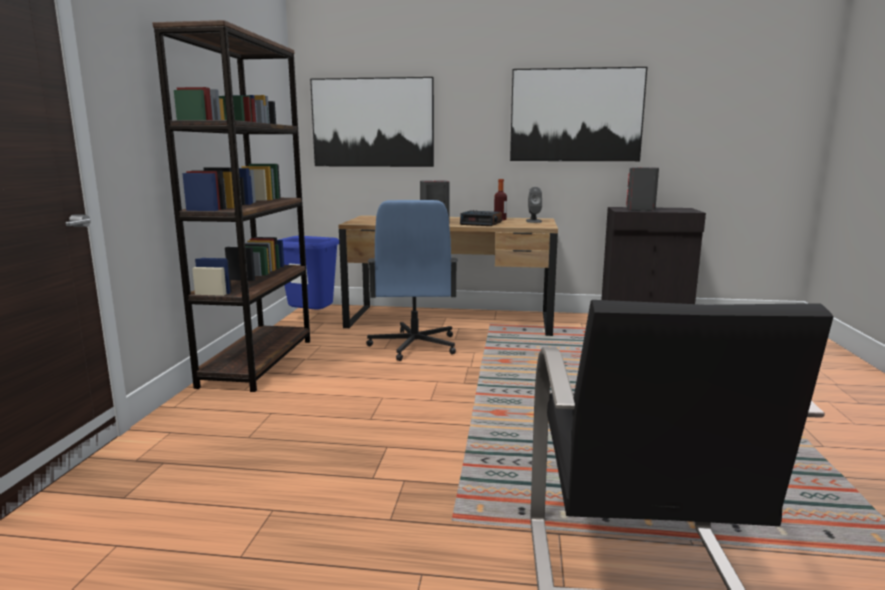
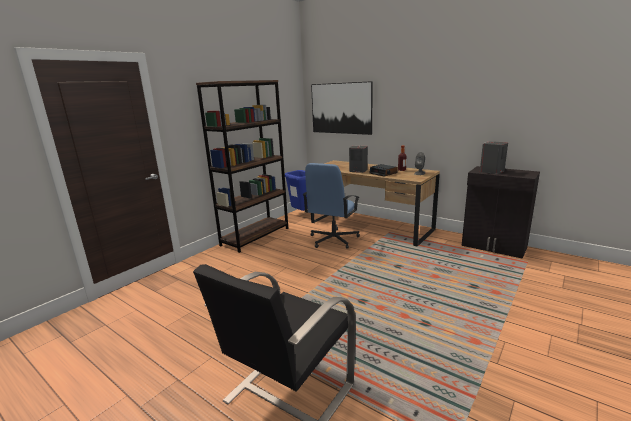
camera: 30 degrees right, 5 degrees up
picture [510,67,647,161] -> none

